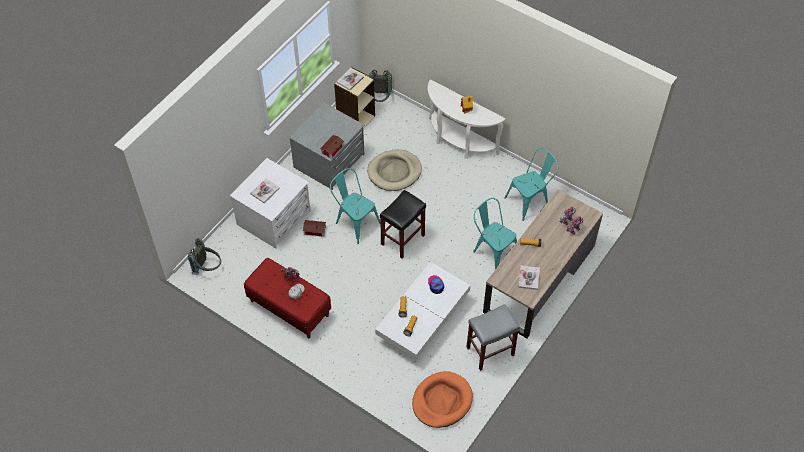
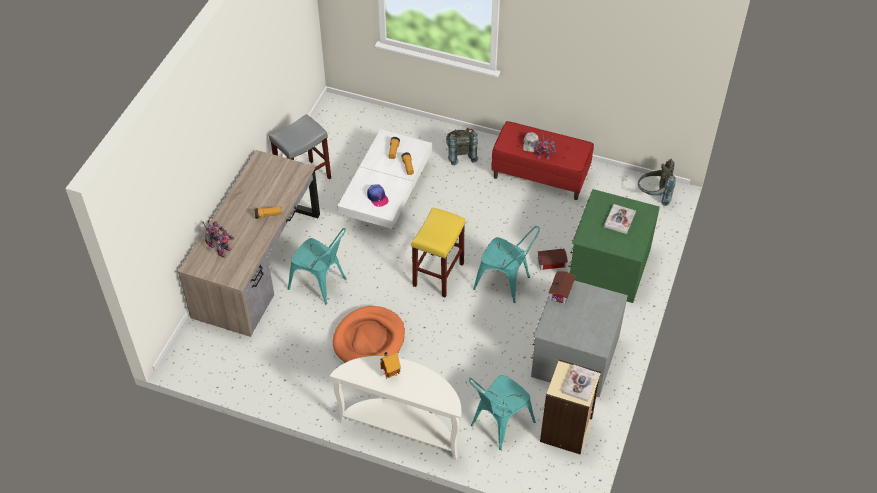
camera: 165 degrees right, 5 degrees down
white dresser [230,158,311,249] -> green dresser [568,189,660,303]
beige dog bed [367,150,422,191] -> none
grey backpack [369,70,392,102] -> grey backpack moved to [446,128,478,165]
black stool [380,190,426,259] -> yellow stool [411,207,466,297]
orange dog bed [412,371,473,428] -> orange dog bed moved to [333,306,405,363]
turquoise chair [504,148,558,221] -> turquoise chair moved to [469,375,535,450]
book [518,265,540,290] -> none

